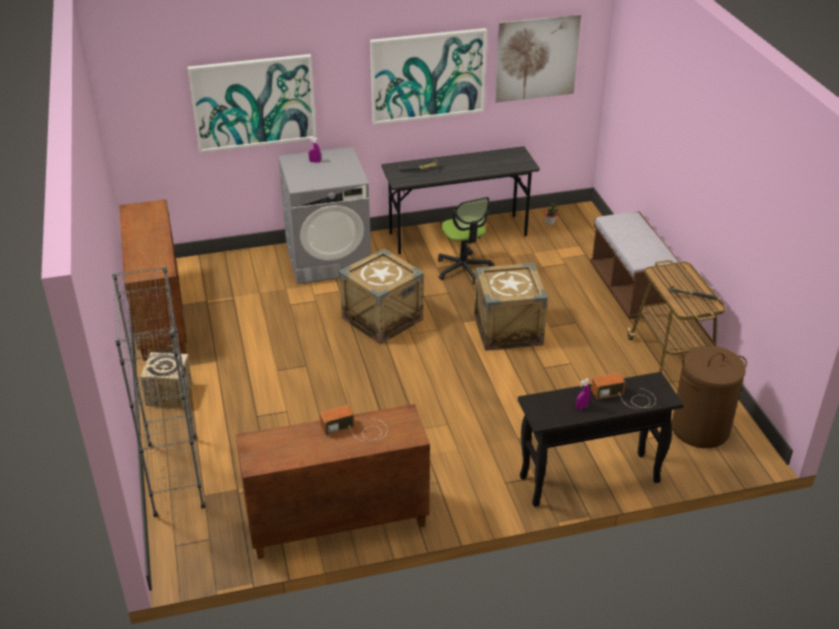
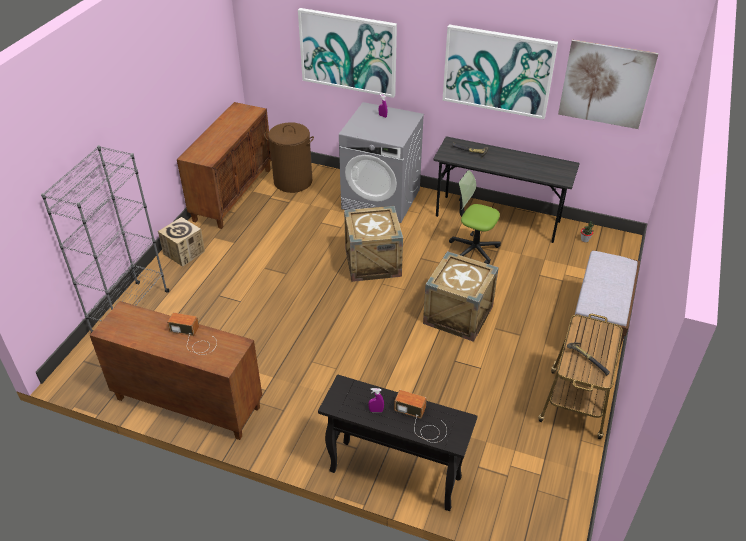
camera: 35 degrees right, 5 degrees up
office chair [438,197,494,285] -> office chair turned 105 degrees clockwise [449,170,501,264]
brown laundry basket [671,346,747,448] -> brown laundry basket moved to [264,122,314,193]

